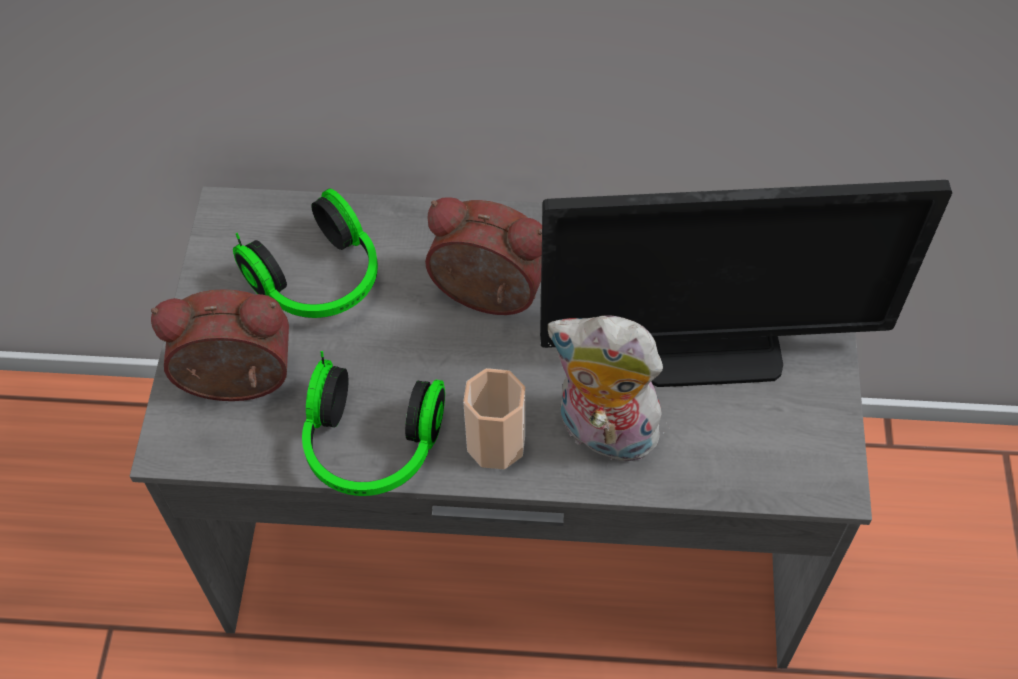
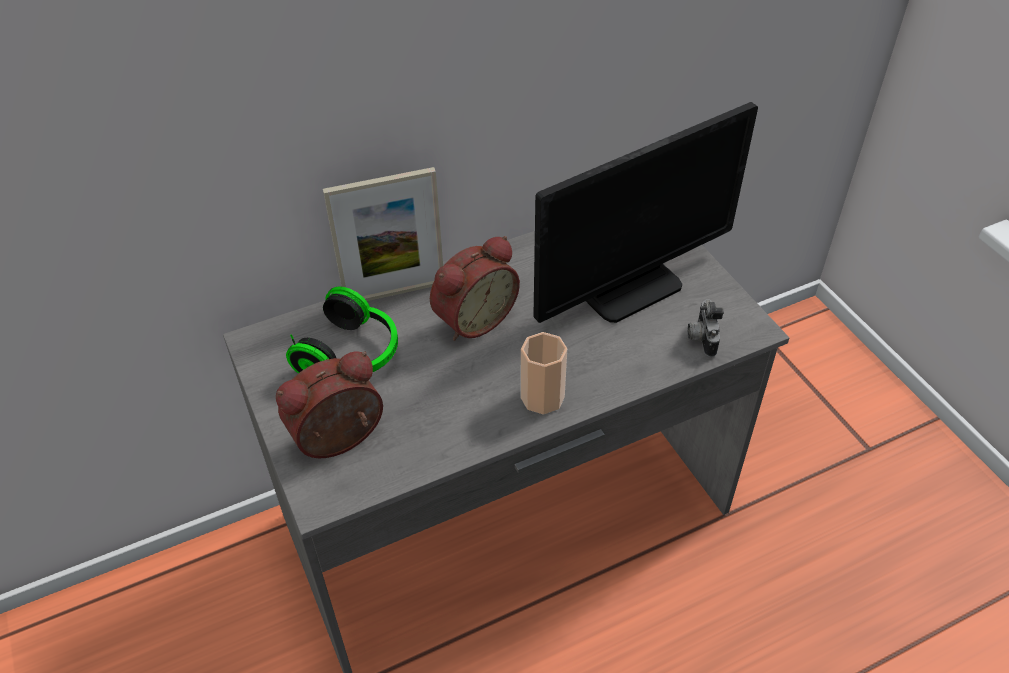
camera: 30 degrees left, 10 degrees down
headphones [302,351,445,496] -> none
alarm clock [425,197,542,315] -> alarm clock turned 150 degrees clockwise [430,236,520,341]
plush toy [548,315,670,467] -> none
none -> picture frame [323,167,443,301]
none -> camera [688,299,724,357]

